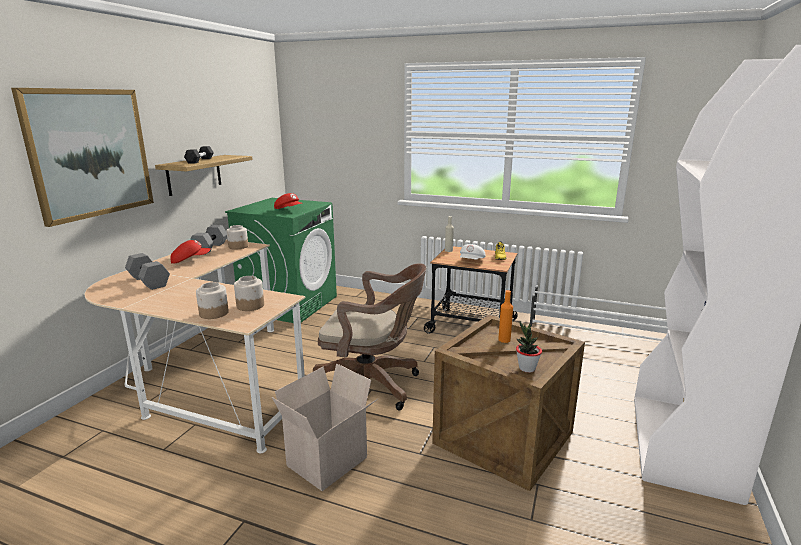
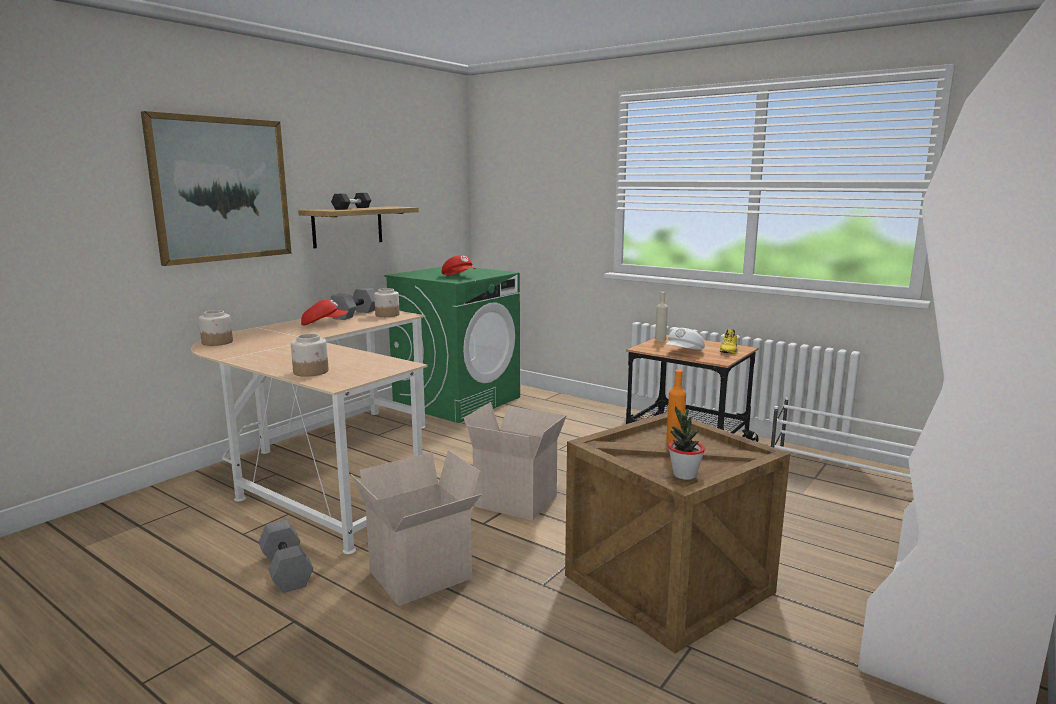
camera: 15 degrees right, 5 degrees down
grey dumbbell [125,253,170,290] -> grey dumbbell moved to [259,520,313,593]
jar [234,276,264,311] -> jar moved to [199,310,233,346]
brown office chair [313,264,426,410] -> cardboard box [464,402,567,521]

